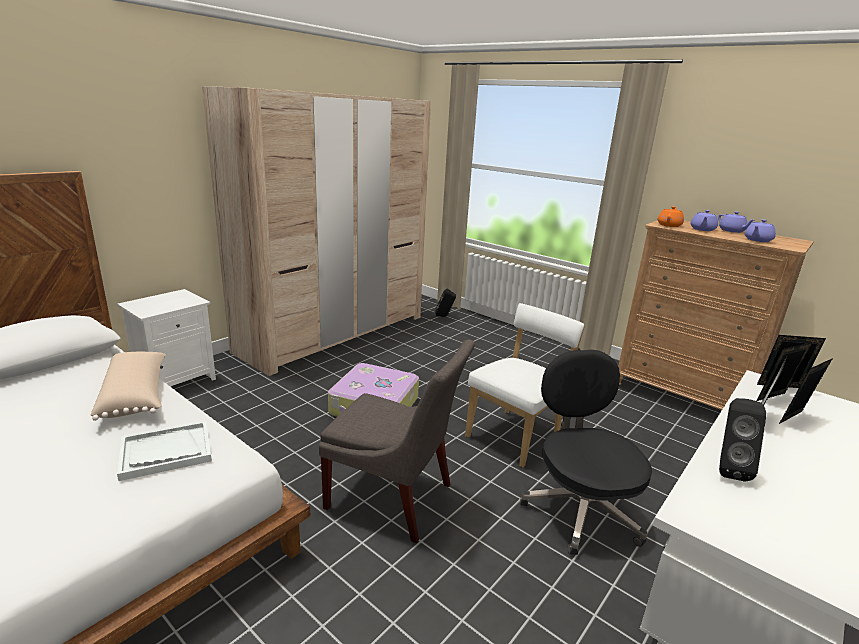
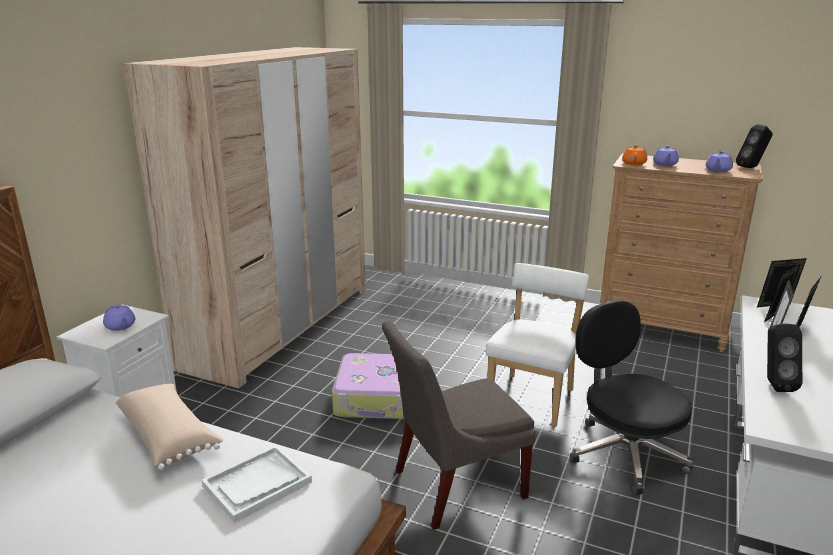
camera: 15 degrees left, 0 degrees up
grey chair [319,340,475,543] -> grey chair turned 150 degrees clockwise [382,321,535,530]
black speaker [435,288,456,317] -> black speaker moved to [736,124,773,168]
purple teapot [718,211,755,233] -> purple teapot moved to [103,305,135,331]

